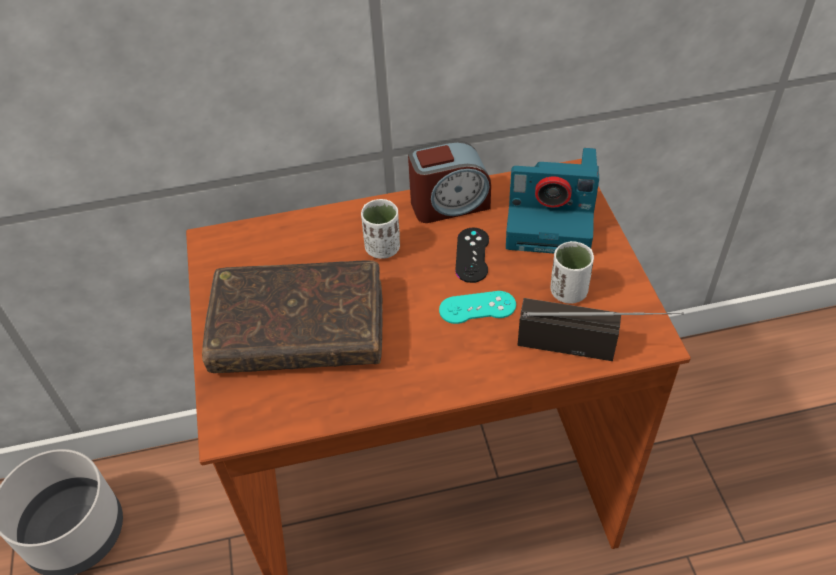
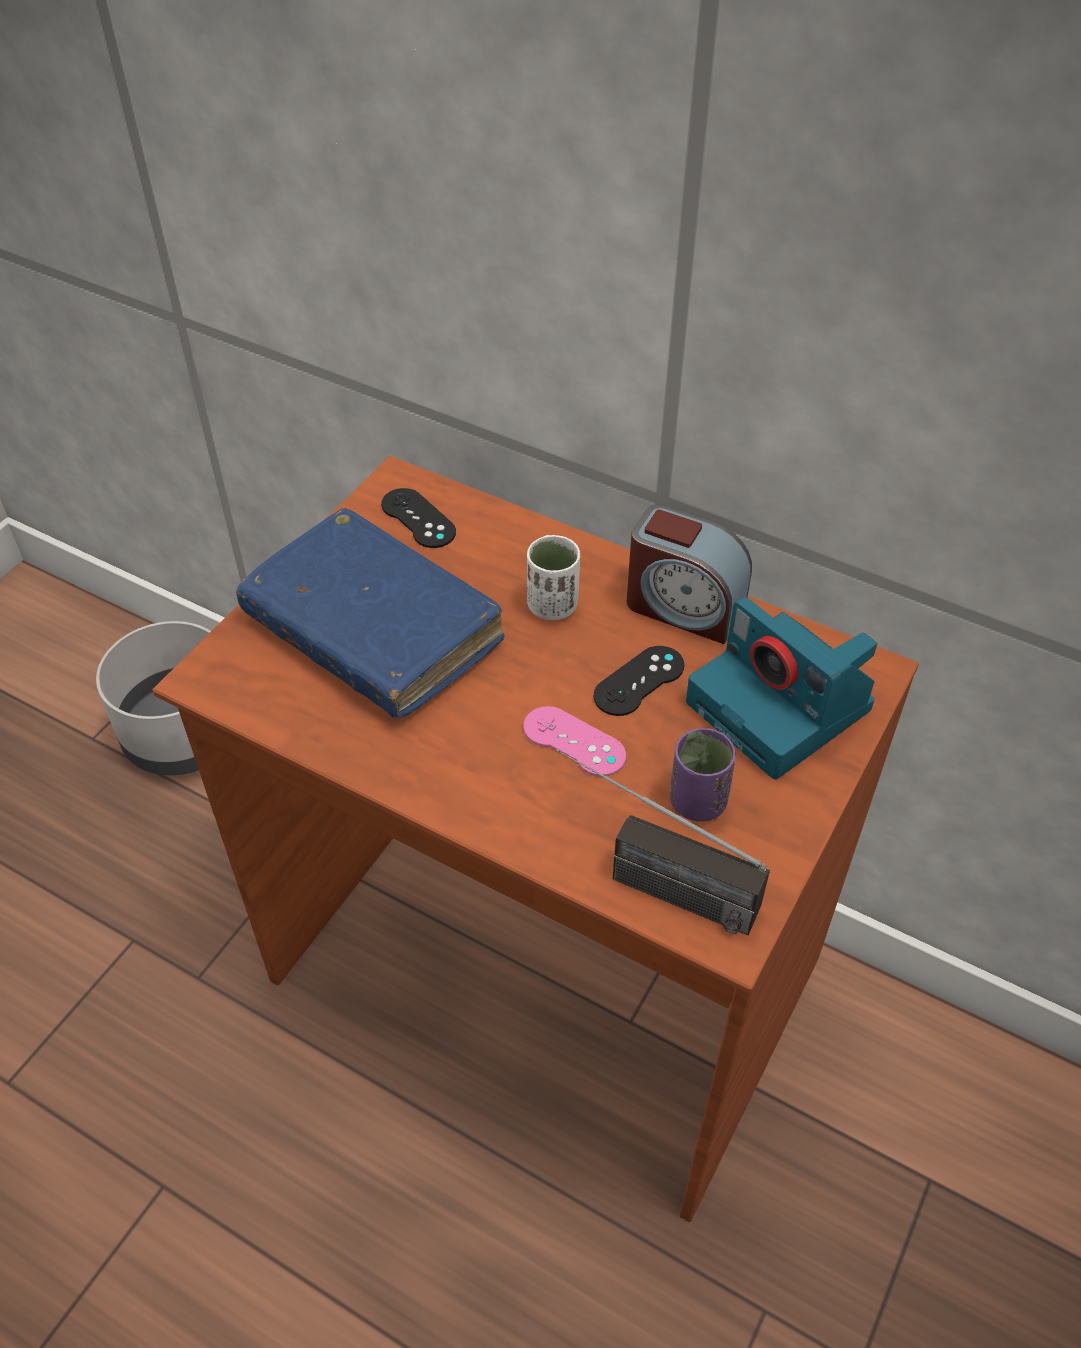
camera: 40 degrees right, 0 degrees up
brown book [202,260,382,373] -> blue book [236,508,505,720]
turquoise game controller [439,291,516,324] -> pink game controller [524,706,626,777]
radio [518,298,684,361] -> radio turned 150 degrees clockwise [556,748,770,935]
white cup [551,241,594,304] -> purple cup [670,728,736,822]
none -> black game controller [381,488,456,548]

